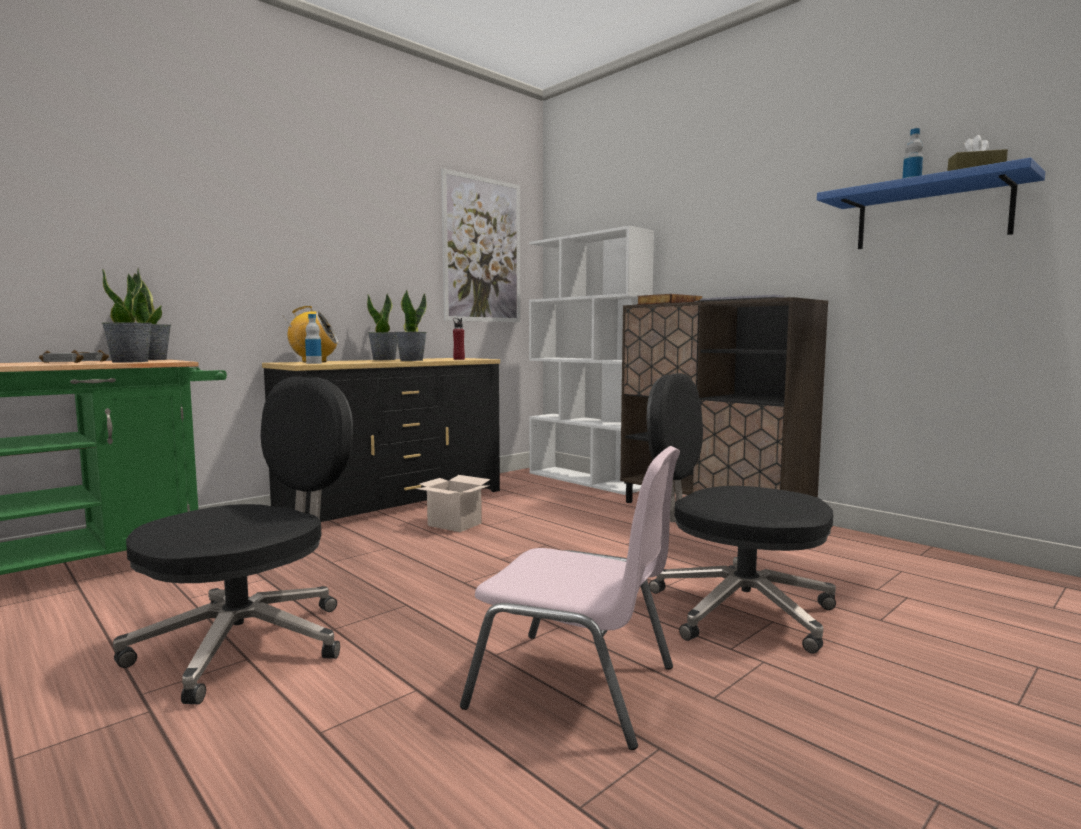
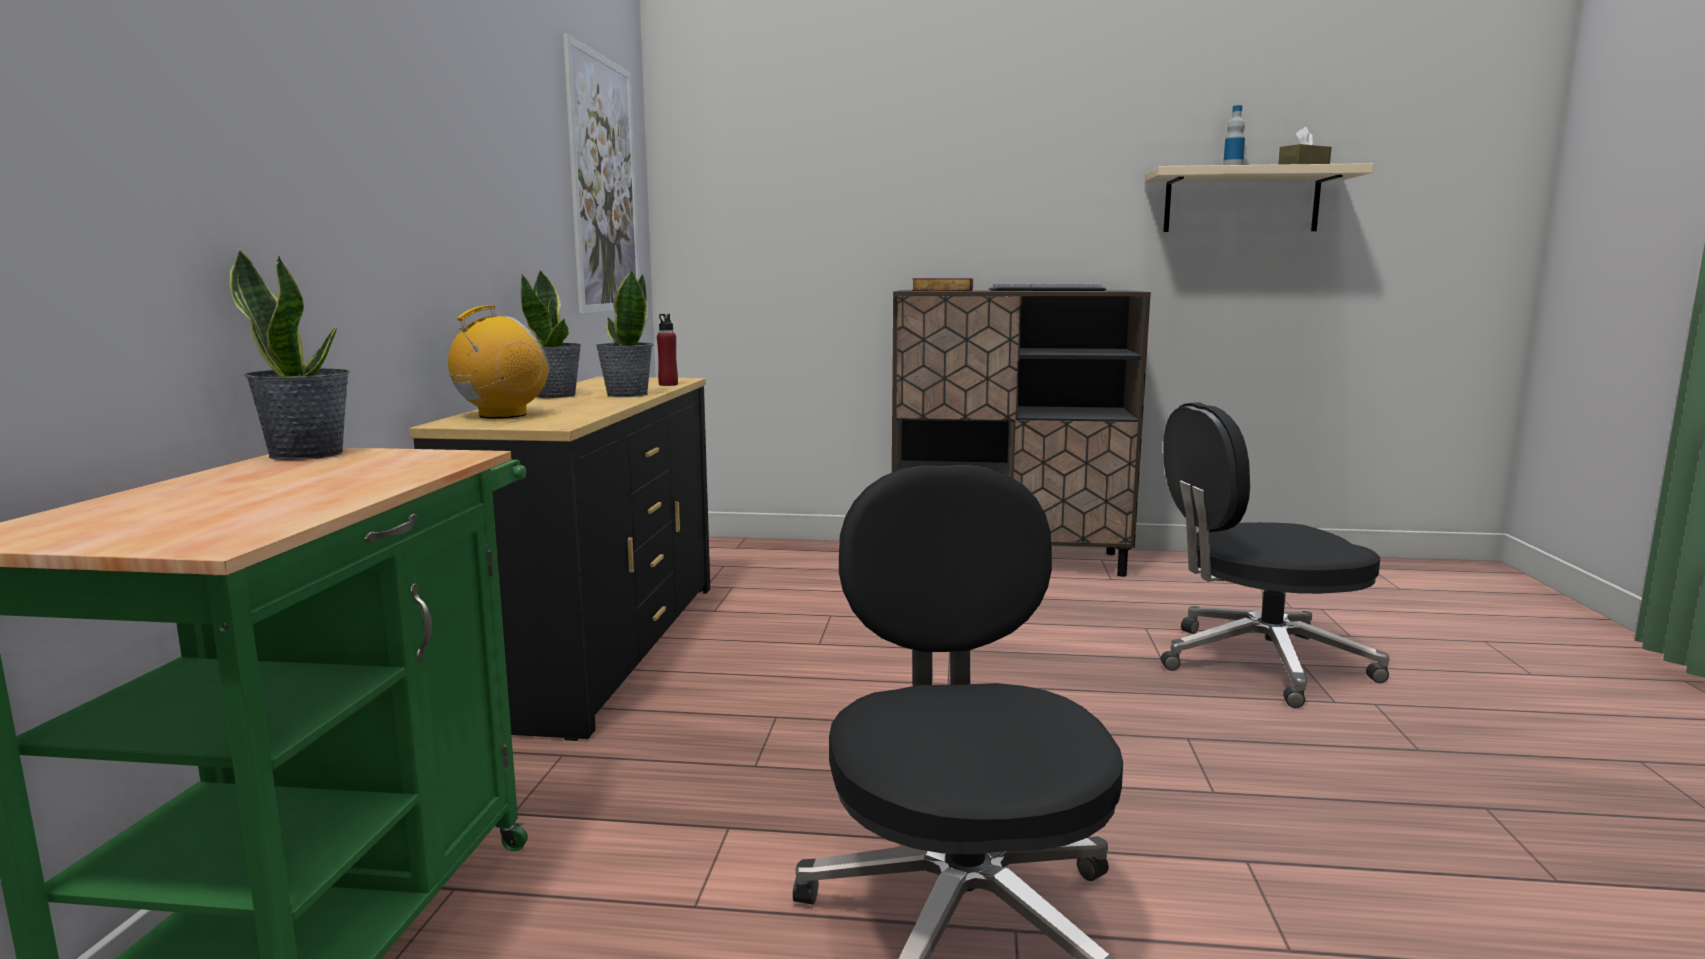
camera: 40 degrees left, 5 degrees up
grey book [39,350,109,363] -> none
potted plant [102,268,152,363] -> none
bottle [305,314,322,364] -> none
cardboard box [415,475,491,532] -> none
pink chair [460,446,680,750] -> none
white bookcase [529,226,654,495] -> none
blue shelf [817,157,1045,249] -> beige shelf [1145,163,1374,232]

